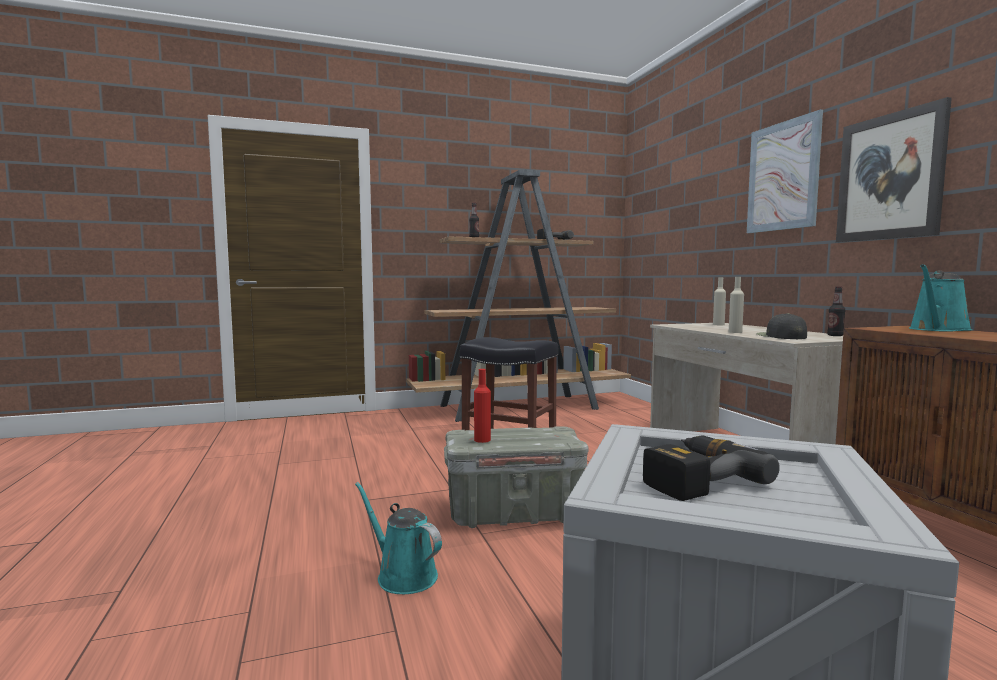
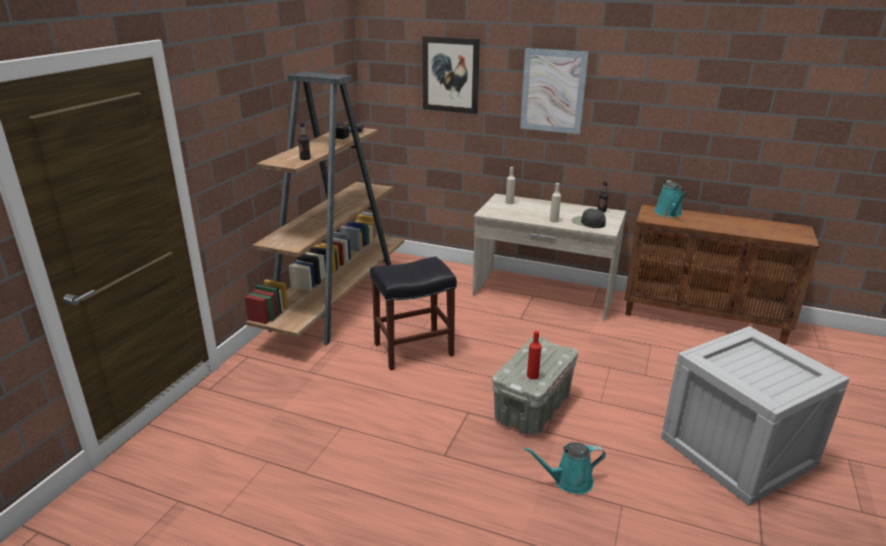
camera: 50 degrees left, 20 degrees up
power drill [643,435,780,501] -> none
picture [836,97,952,243] -> picture moved to [422,36,480,114]

